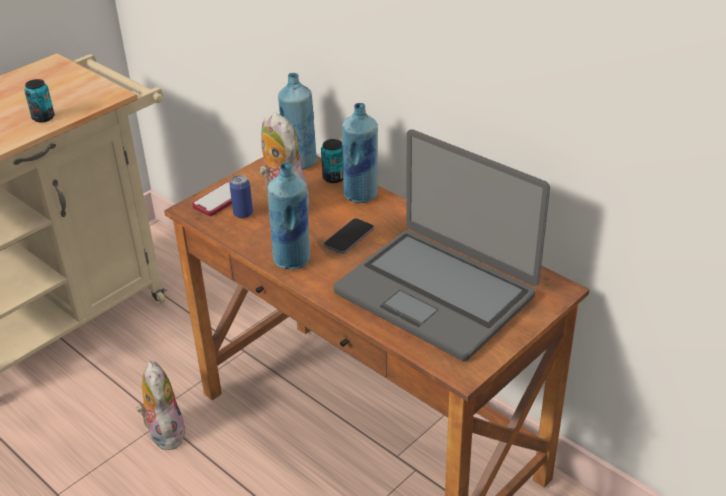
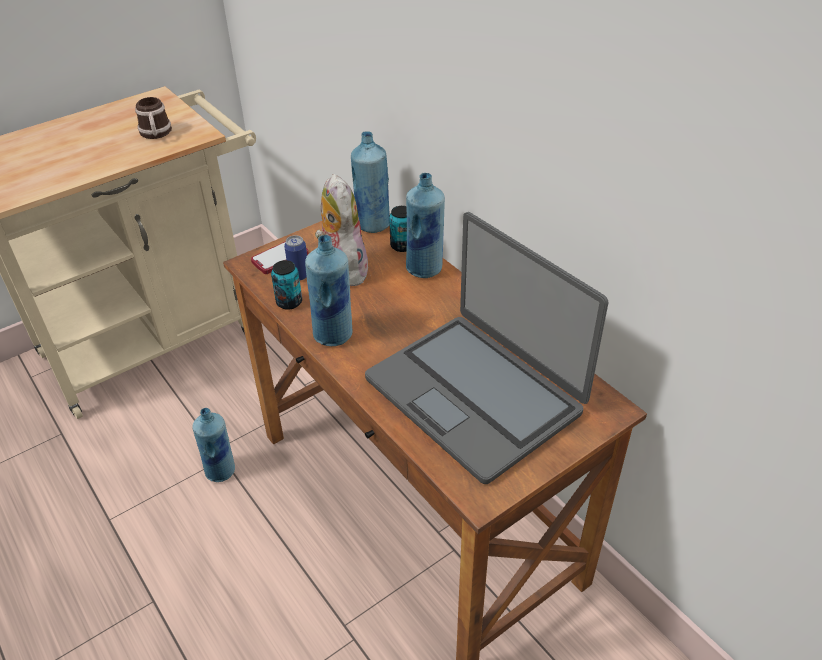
camera: 10 degrees right, 5 degrees up
can [24,79,55,122] -> can moved to [271,260,302,310]
plush toy [137,360,186,450] -> blue bottle [192,408,235,482]
phone [324,218,374,254] -> none
none -> mug [135,97,172,139]

